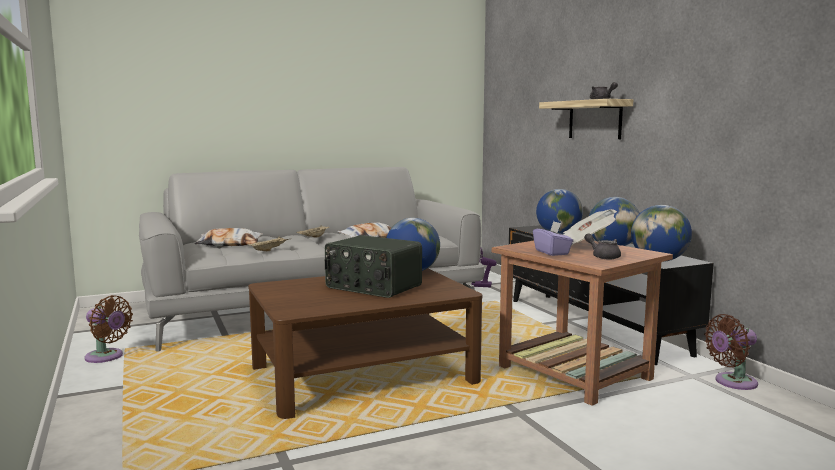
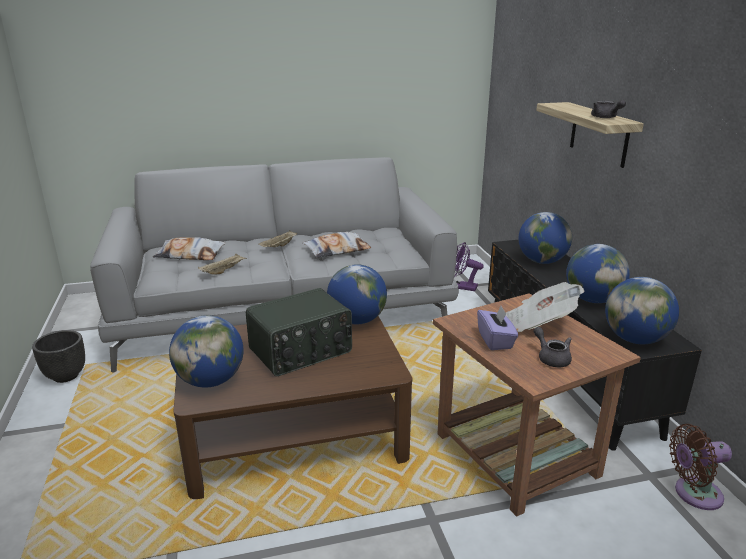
camera: 10 degrees right, 15 degrees up
brown fan [84,295,133,363] -> black planter [32,330,85,383]
radio [325,235,422,298] -> radio turned 75 degrees counterclockwise [246,288,352,376]
none -> globe [169,315,244,388]

